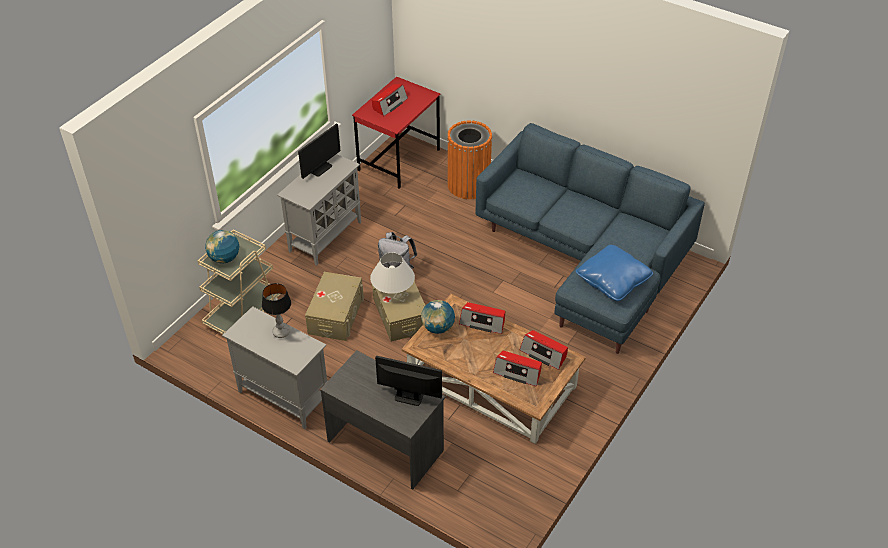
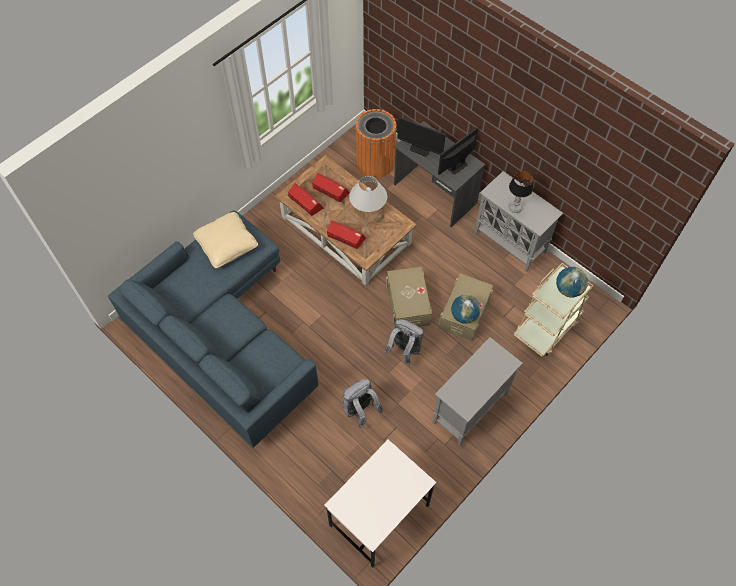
camera: 170 degrees left, 15 degrees up
monitor [298,123,340,179] -> monitor moved to [438,128,478,175]
red desk [352,76,441,189] -> white desk [324,439,436,568]
white table lamp [370,252,415,294] -> white table lamp moved to [349,176,387,212]
radio [372,84,408,116] -> none
globe [421,300,455,334] -> globe moved to [451,294,481,324]
orange trash can [447,120,492,199] -> orange trash can moved to [355,109,396,178]
blue pillow [576,245,653,301] -> beige pillow [193,212,258,268]
none -> grey backpack [343,379,384,428]

